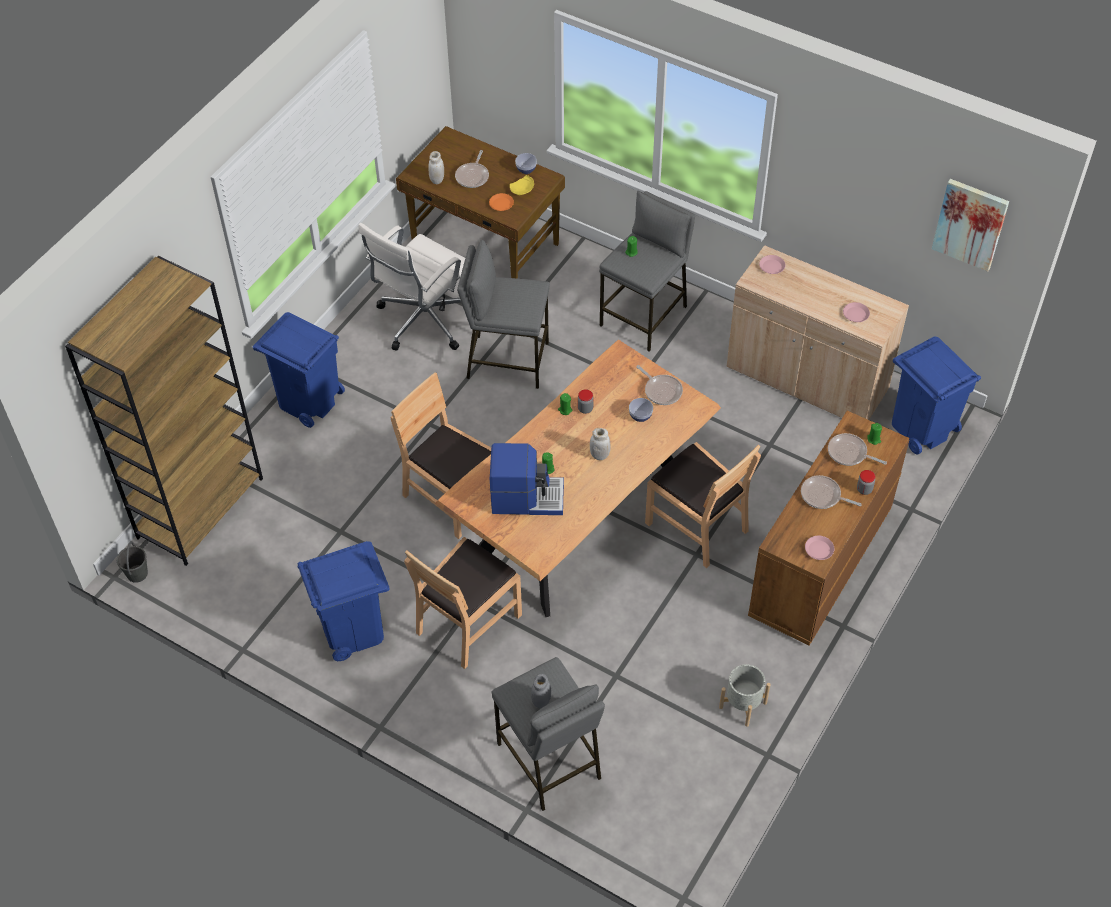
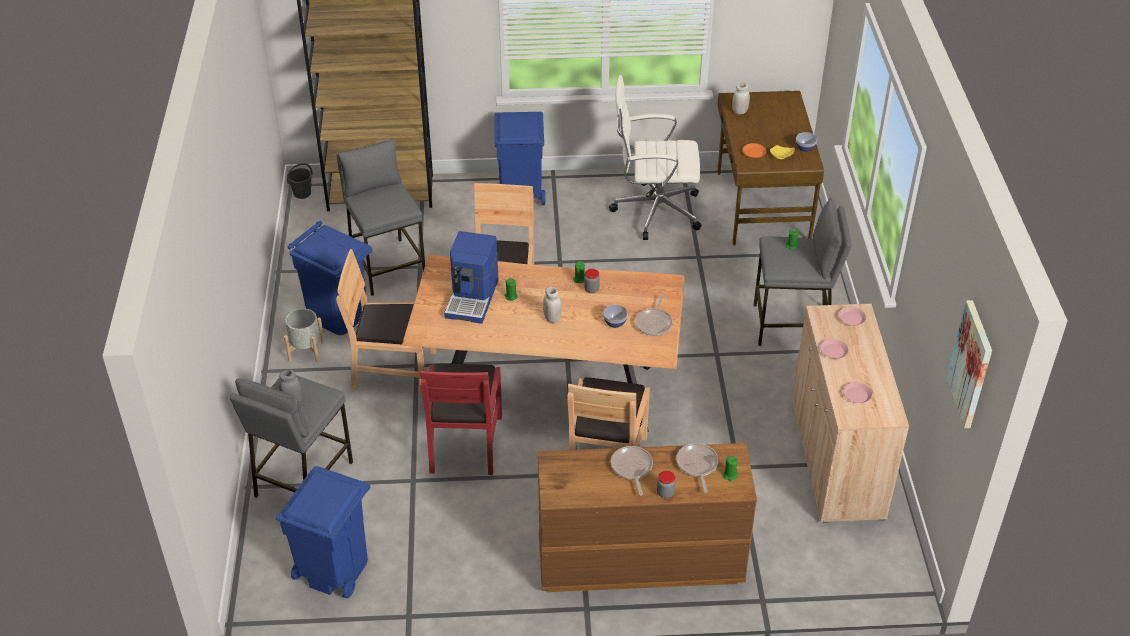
camera: 55 degrees right, 10 degrees down
frying pan [455,150,489,188] -> none
grey stool [457,240,550,389] -> grey stool moved to [337,139,425,296]
coffee machine [490,443,564,515] -> coffee machine turned 45 degrees clockwise [444,231,498,324]
grey planter [719,664,771,727] -> grey planter moved to [284,308,325,363]
pink plate [805,536,834,560] -> pink plate moved to [820,339,849,359]
blue trash can [892,336,981,454] -> blue trash can moved to [276,466,370,598]
none -> red chair [420,364,502,475]

